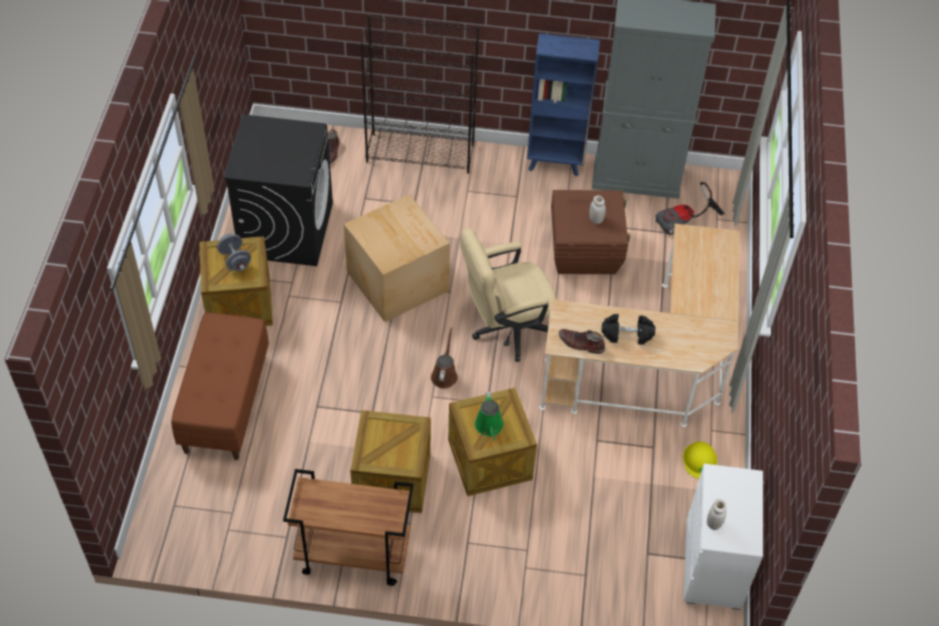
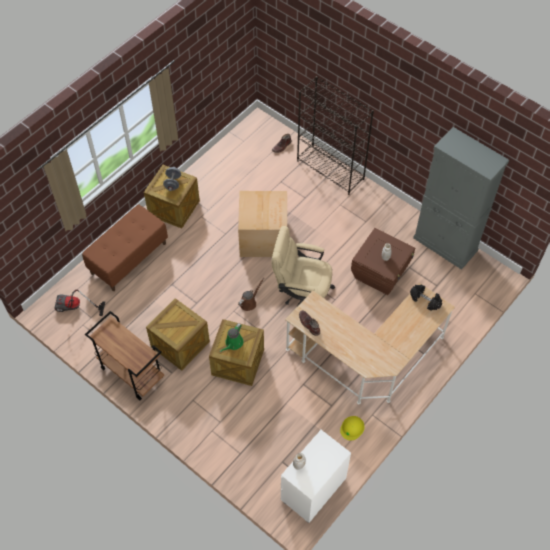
camera: 35 degrees right, 5 degrees up
black washing machine [223,114,333,266] -> none
blue bookcase [527,33,600,176] -> none
black dumbbell [602,314,655,345] -> black dumbbell moved to [410,285,442,311]
vacuum cleaner [655,182,725,235] -> vacuum cleaner moved to [54,290,105,316]

